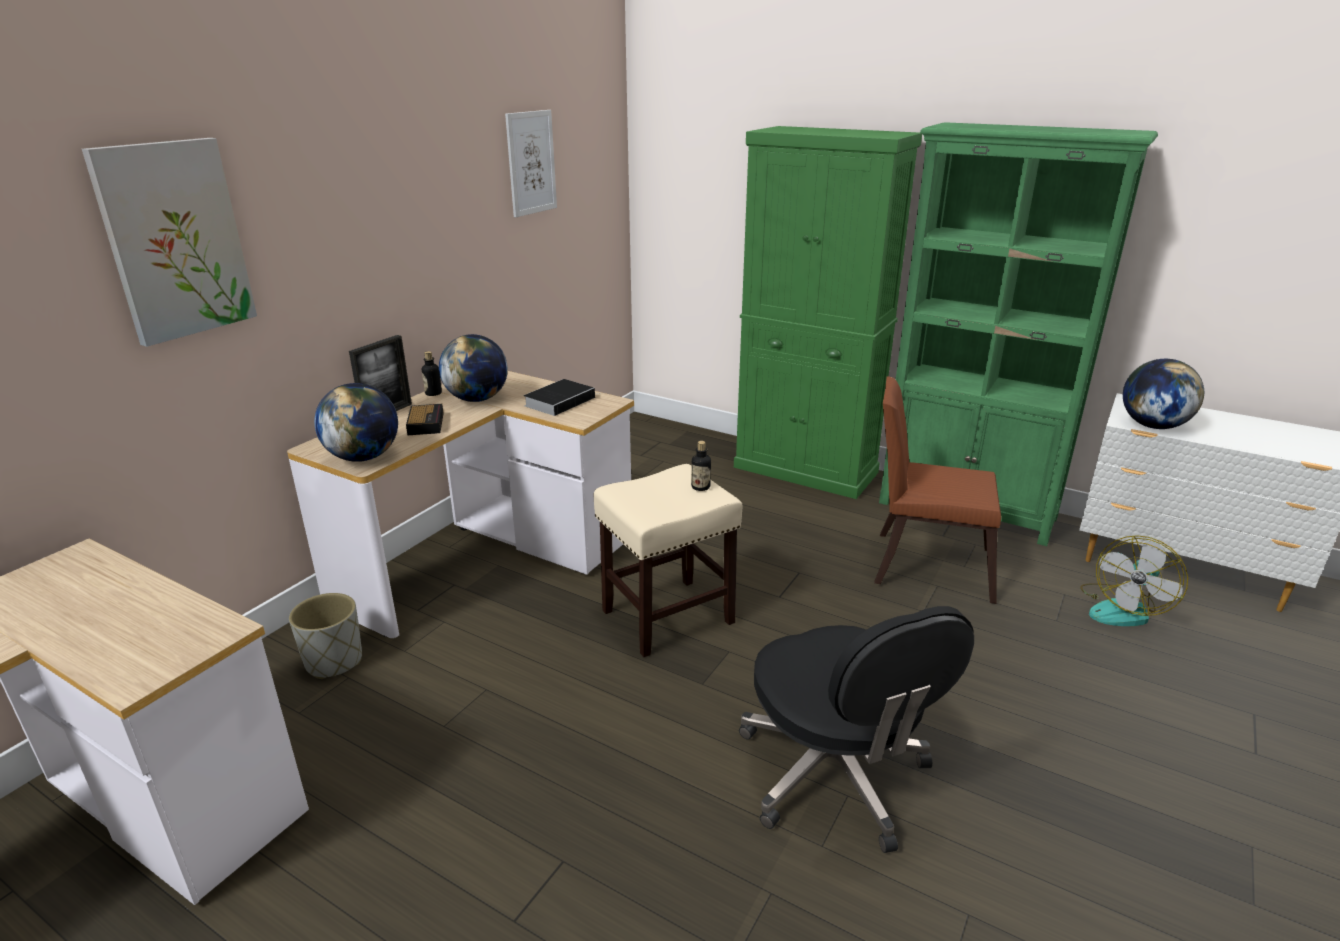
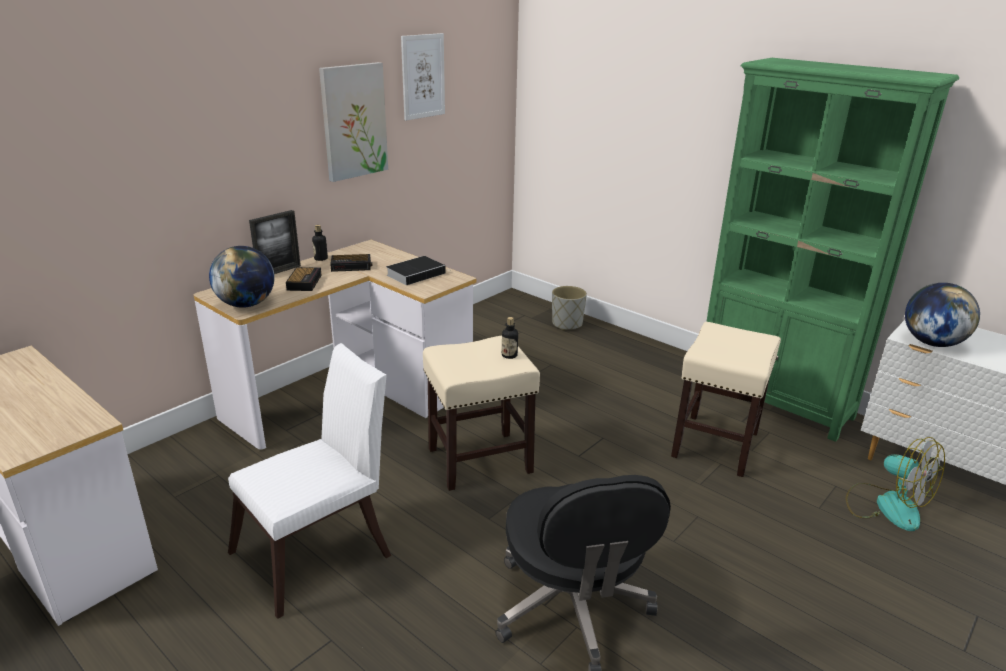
camera: 10 degrees right, 0 degrees up
picture [82,138,257,347] -> picture moved to [319,62,388,182]
grey planter [289,593,362,679] -> grey planter moved to [552,286,587,331]
globe [439,334,508,402] -> alarm clock [330,254,372,272]
green cabinet [734,126,922,499] -> none
brown chair [874,376,1001,604] -> beige stool [671,322,781,477]
fan [1080,535,1188,626] -> fan turned 90 degrees counterclockwise [846,437,945,531]
none -> white chair [228,343,391,619]

